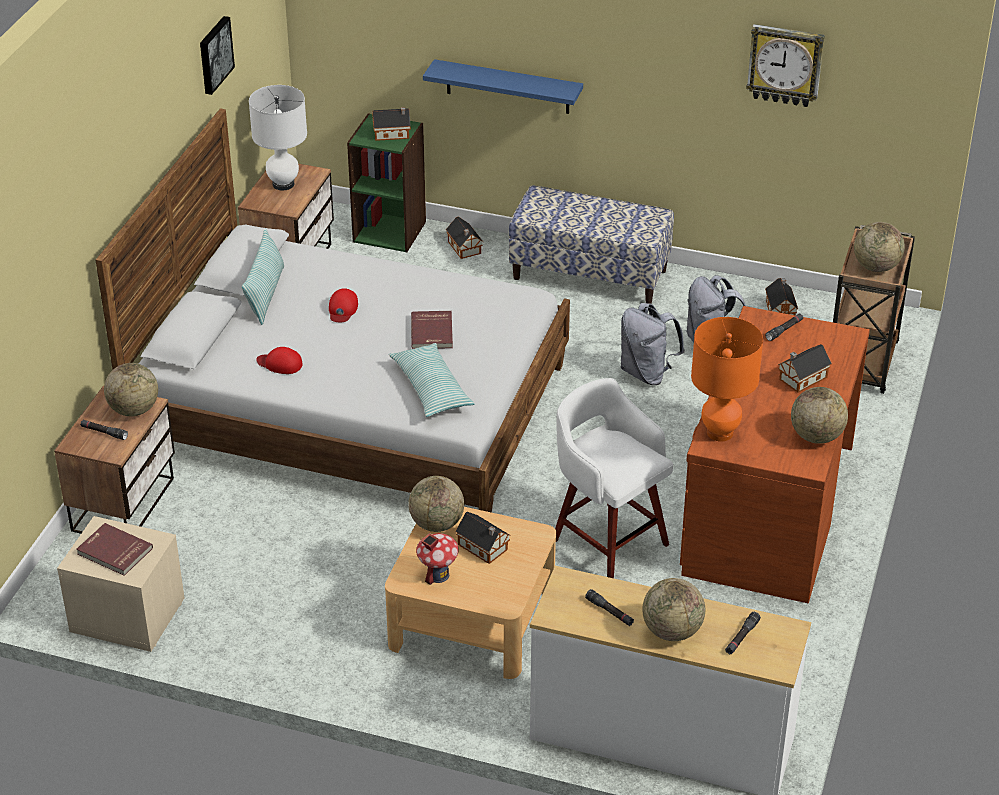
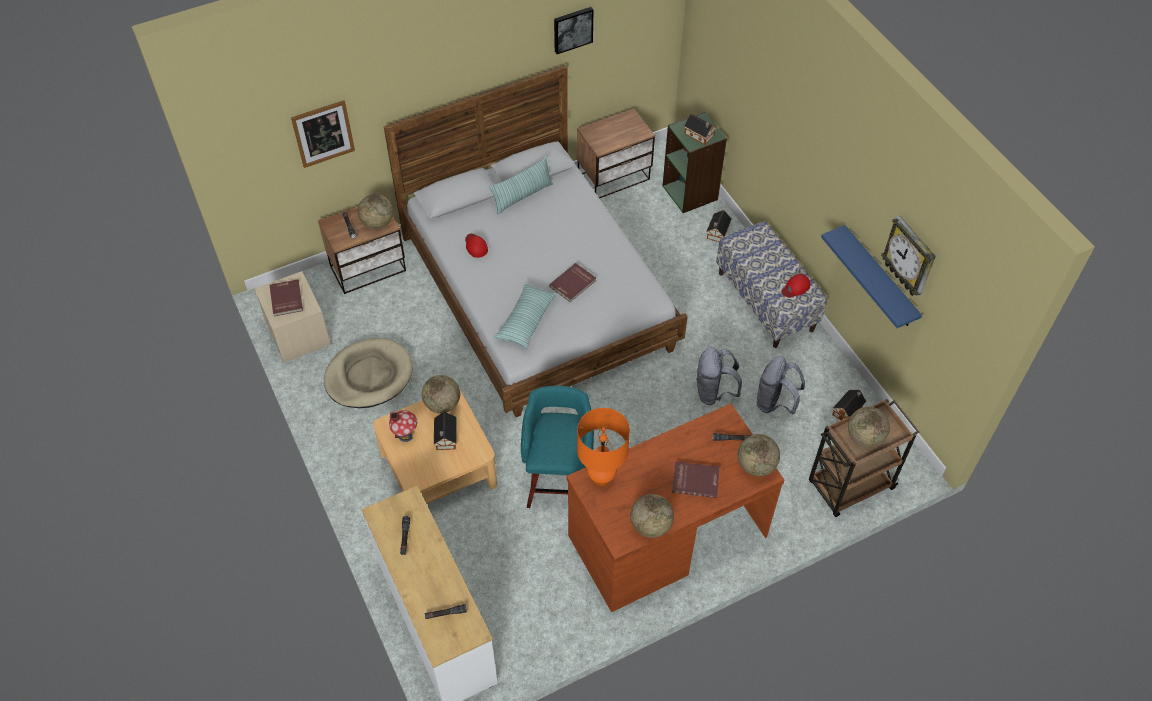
camera: 45 degrees right, 15 degrees up
white table lamp [249,85,307,190] -> none
red cap [329,288,358,322] -> red cap moved to [782,274,811,298]
blue shelf [423,59,583,114] -> blue shelf moved to [821,225,922,328]
white stool [555,378,673,578] -> turquoise stool [521,385,594,508]
globe [642,578,705,641] -> globe moved to [738,434,780,476]
toy house [778,344,832,393] -> red book [672,461,720,498]
none -> picture [291,100,355,168]
none -> beige dog bed [324,338,412,408]

